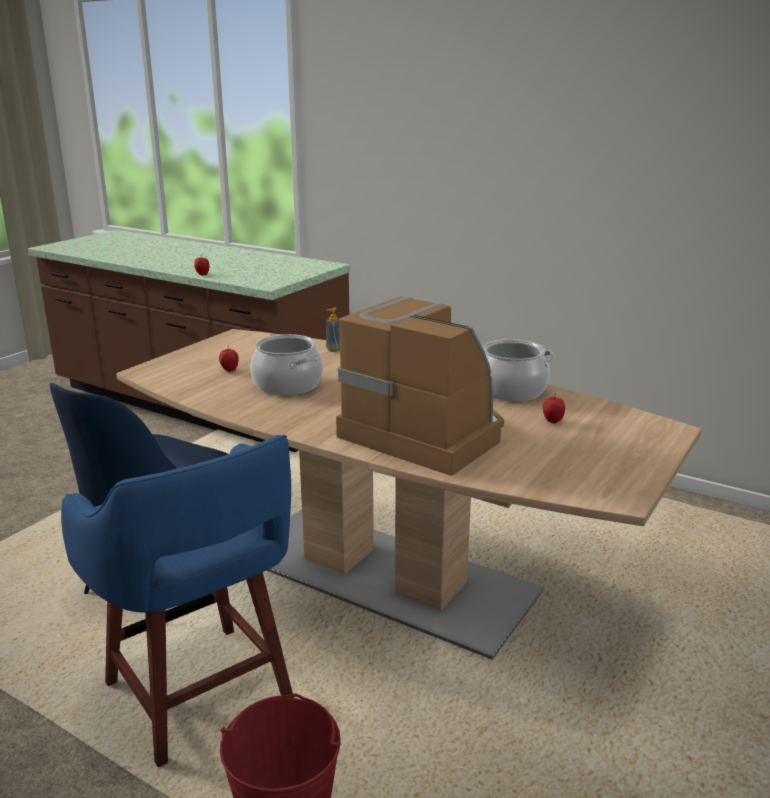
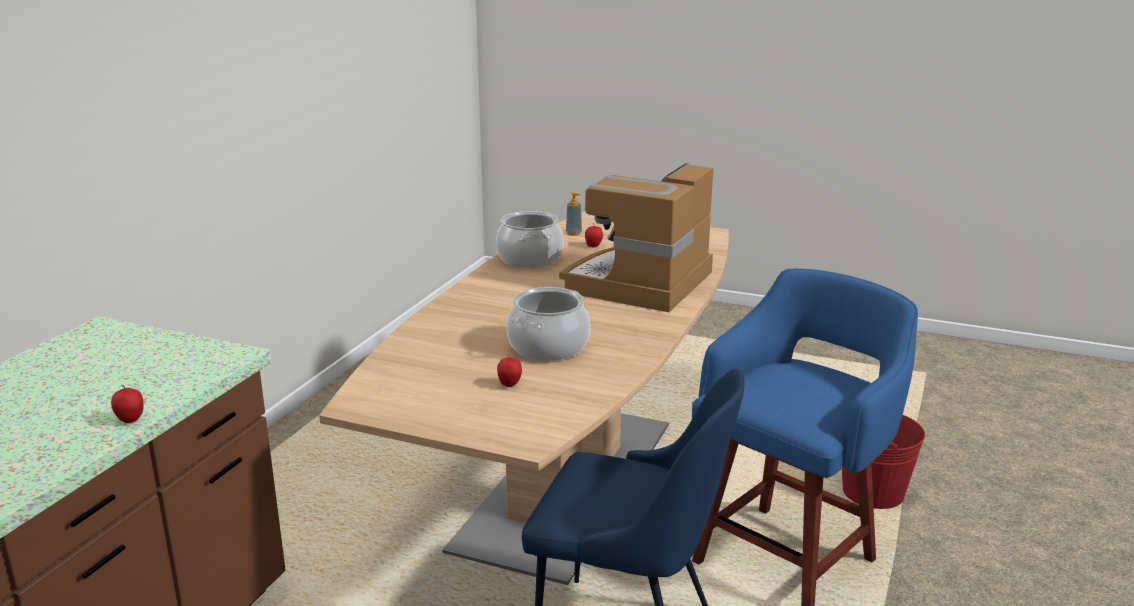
camera: 100 degrees left, 0 degrees up
soap dispenser [326,308,340,352] -> soap dispenser moved to [566,192,582,236]

